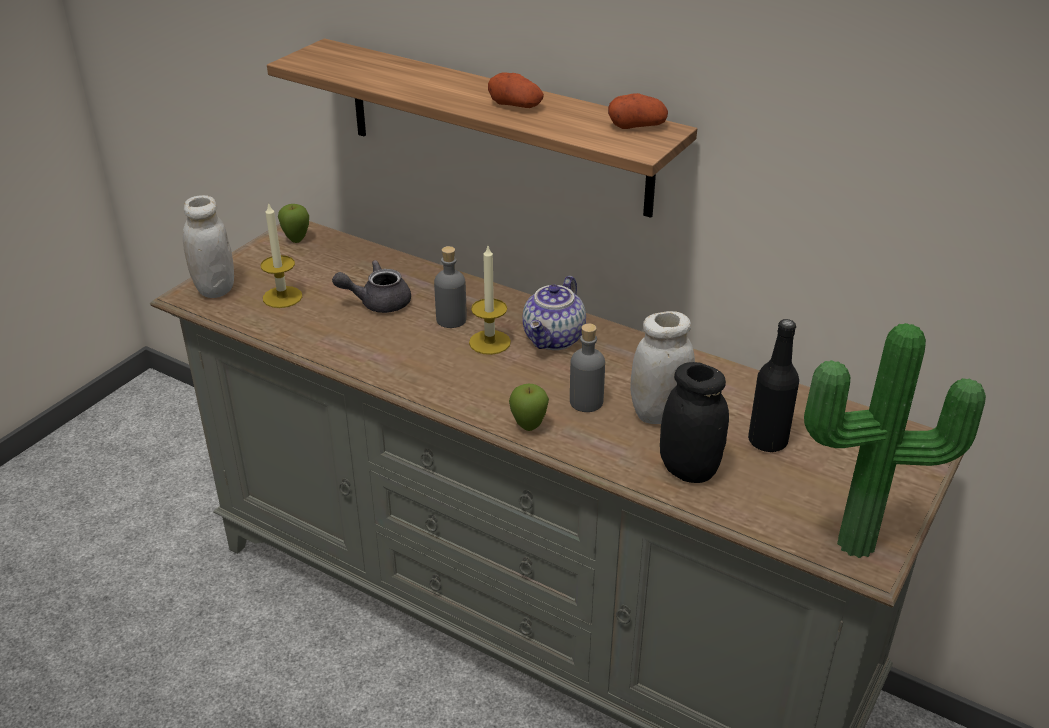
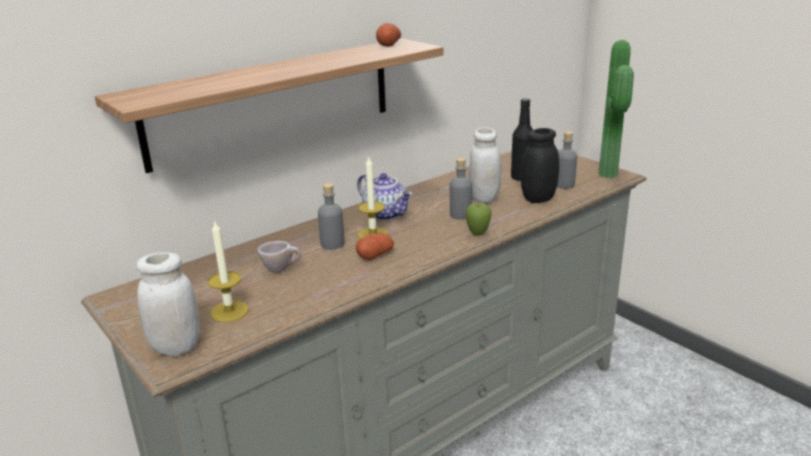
camera: 70 degrees left, 10 degrees down
apple [278,204,309,243] -> none
grey teapot [332,260,411,313] -> beige cup [257,241,301,272]
potato [488,72,544,108] -> potato moved to [356,233,394,260]
none -> grey bottle [557,131,577,189]

